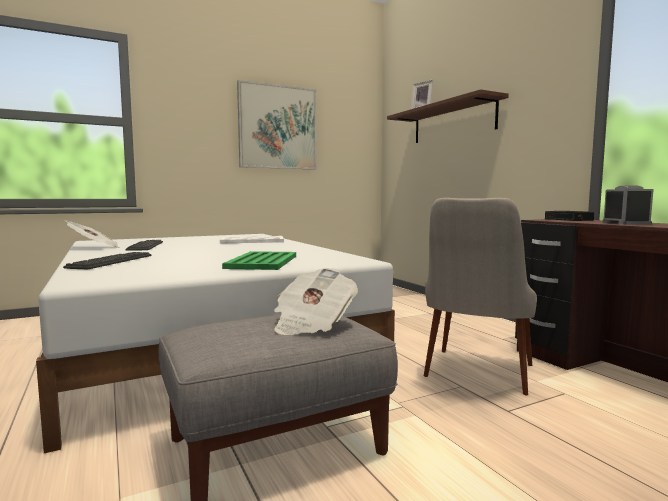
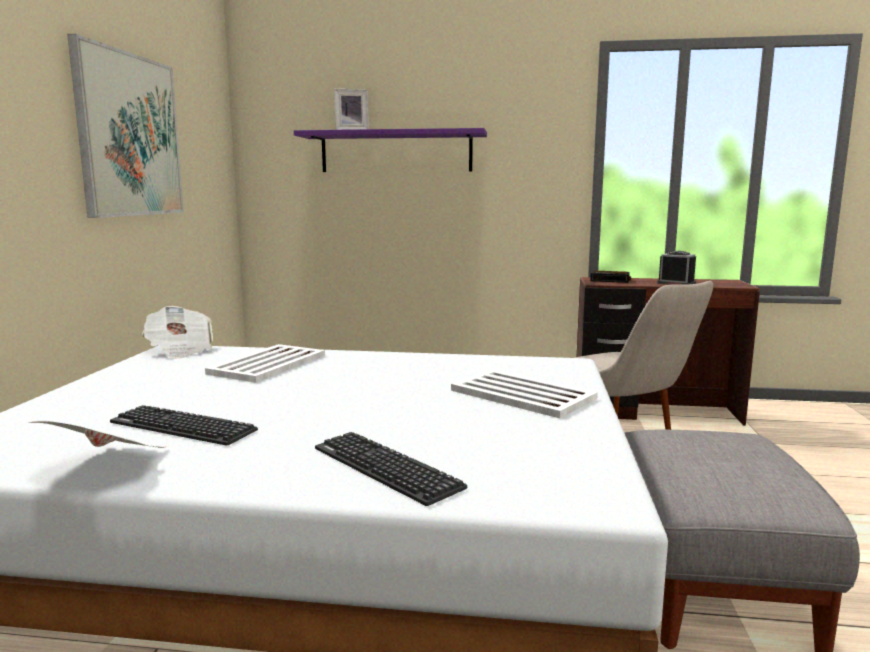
camera: 55 degrees left, 5 degrees up
green tray [222,251,296,270] -> white tray [451,369,597,418]
newspaper [274,268,358,335] -> newspaper moved to [142,306,213,359]
brown shelf [387,89,509,143] -> purple shelf [294,128,487,172]

